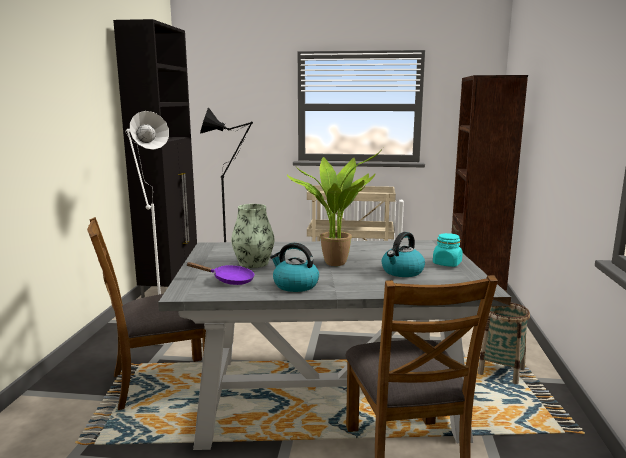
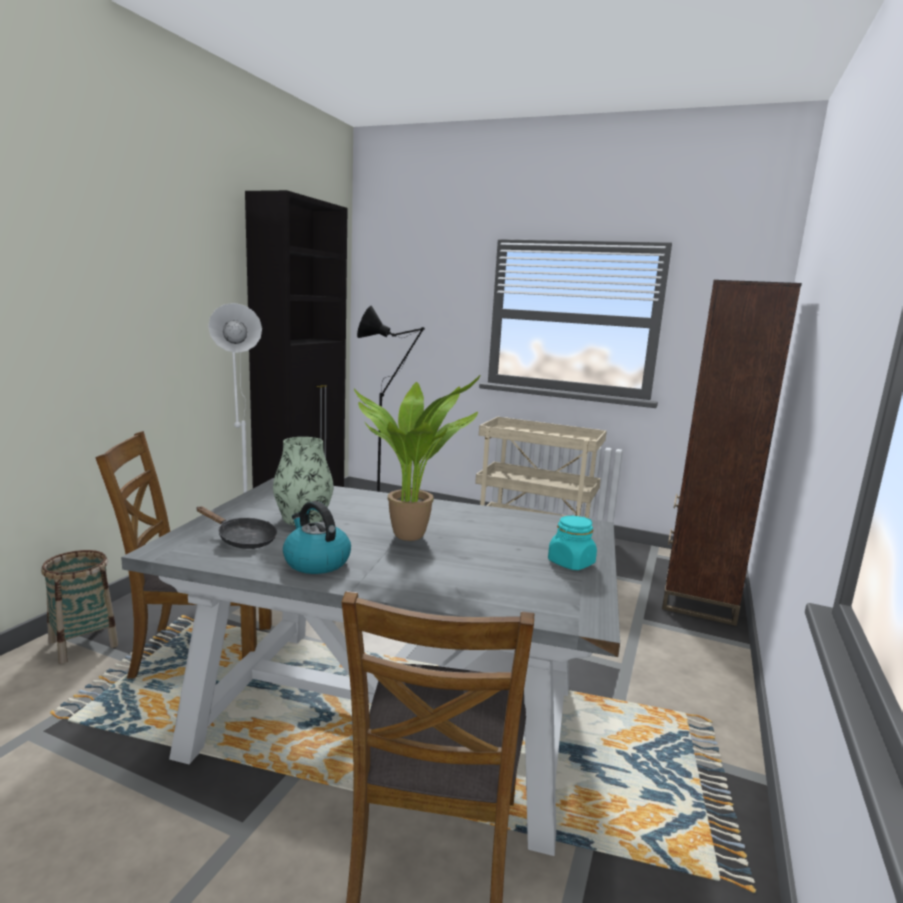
camera: 15 degrees right, 0 degrees up
purple frying pan [186,262,254,285] -> black frying pan [196,506,277,549]
kettle [382,232,425,277] -> none
basket [478,302,530,384] -> basket moved to [41,550,118,664]

